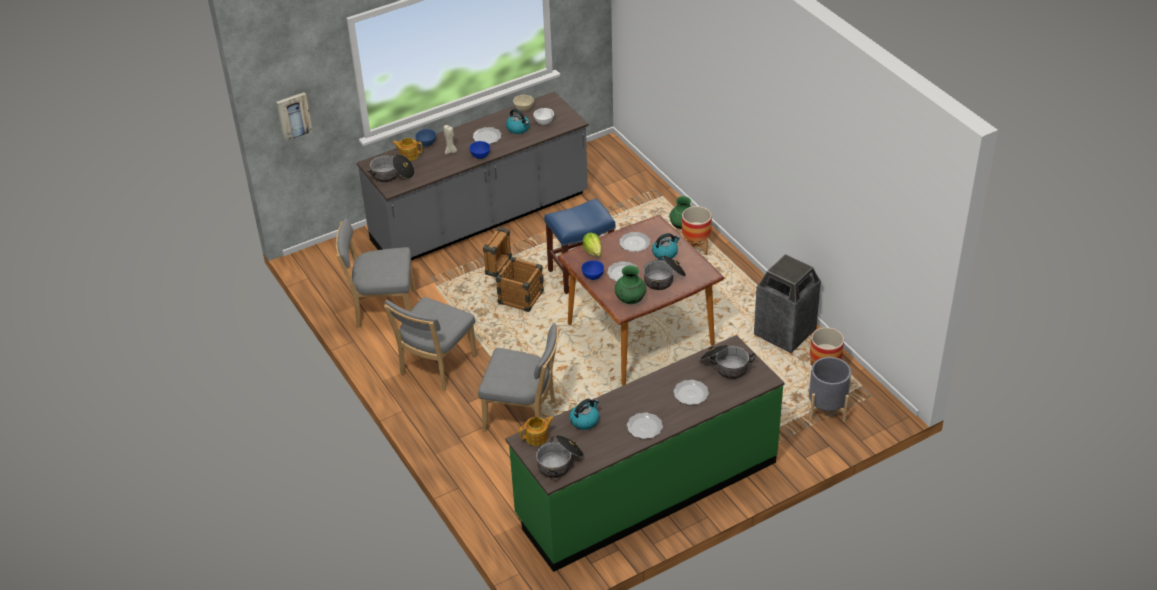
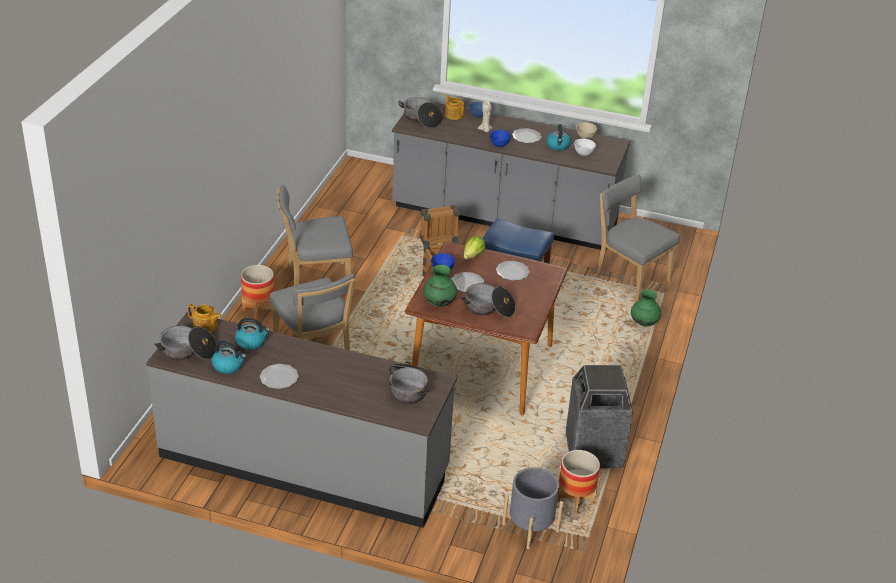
camera: 45 degrees right, 5 degrees down
picture [276,92,313,141] -> none
grey chair [336,218,415,328] -> grey chair moved to [596,175,680,301]
green counter [505,335,784,572] -> grey counter [146,311,457,528]
kettle [652,233,680,260] -> kettle moved to [212,341,246,374]
plate [673,380,709,405] -> none
planter [682,206,712,255] -> planter moved to [241,265,274,320]

